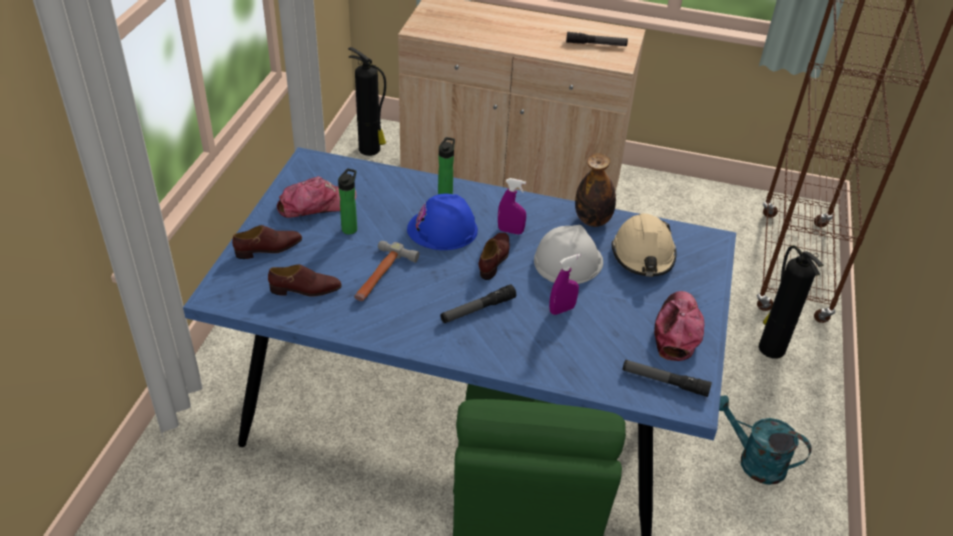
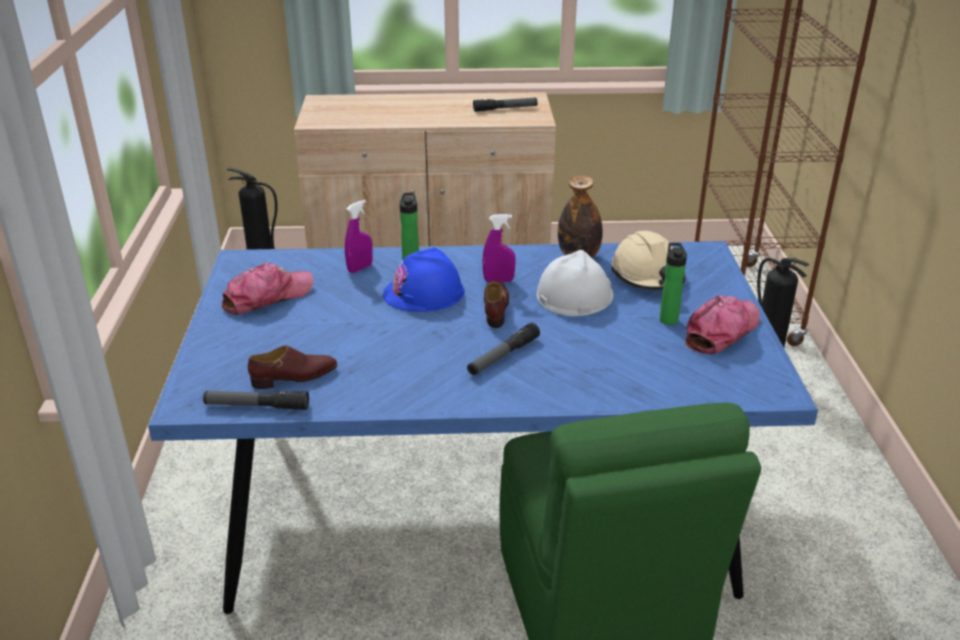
camera: 15 degrees left, 10 degrees down
brown shoe [232,225,302,259] -> none
bottle [338,168,357,234] -> bottle moved to [660,243,687,325]
hammer [354,241,419,301] -> none
purple spray bottle [549,254,581,315] -> purple spray bottle moved to [345,200,373,273]
flashlight [622,360,712,397] -> flashlight moved to [203,391,309,410]
cap [654,291,705,361] -> cap turned 45 degrees clockwise [685,295,760,354]
turquoise watering can [719,395,812,485] -> none

